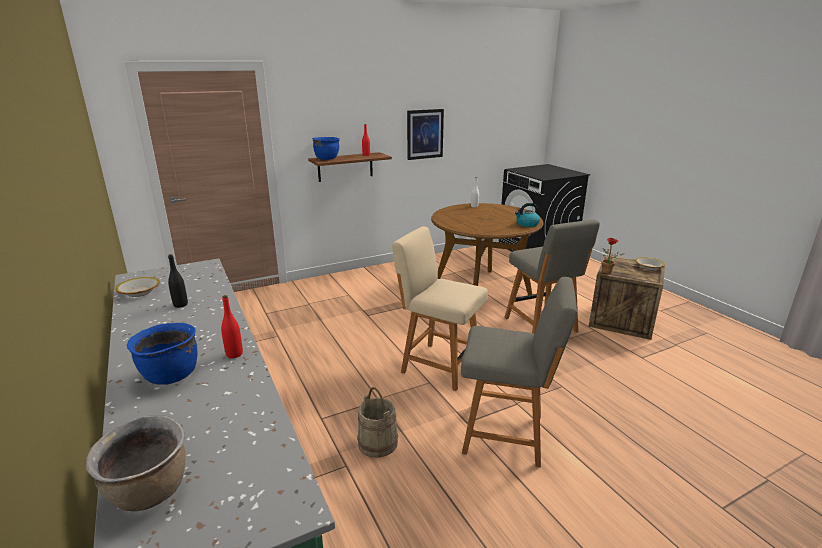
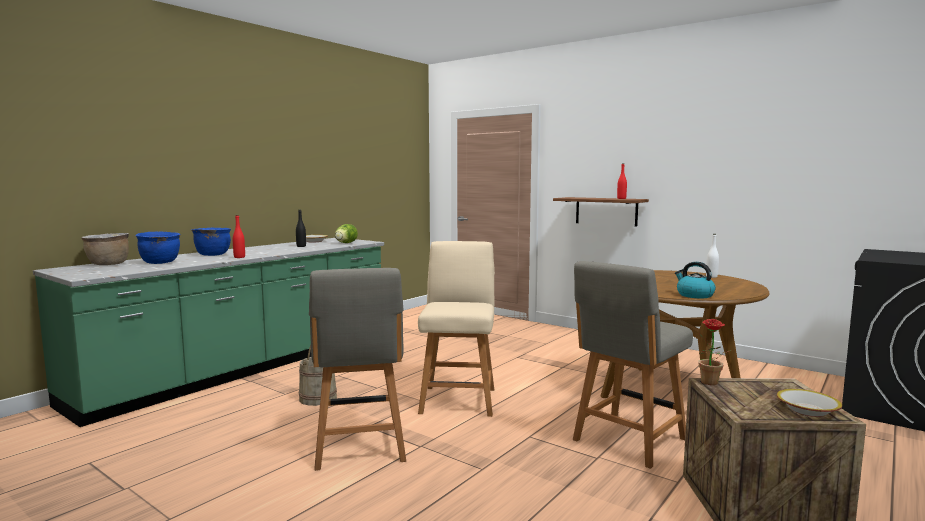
camera: 65 degrees right, 15 degrees down
blue cooking pot [312,137,340,160] -> blue cooking pot moved to [135,232,181,264]
picture [407,109,444,160] -> none
none -> lettuce [335,224,358,243]

